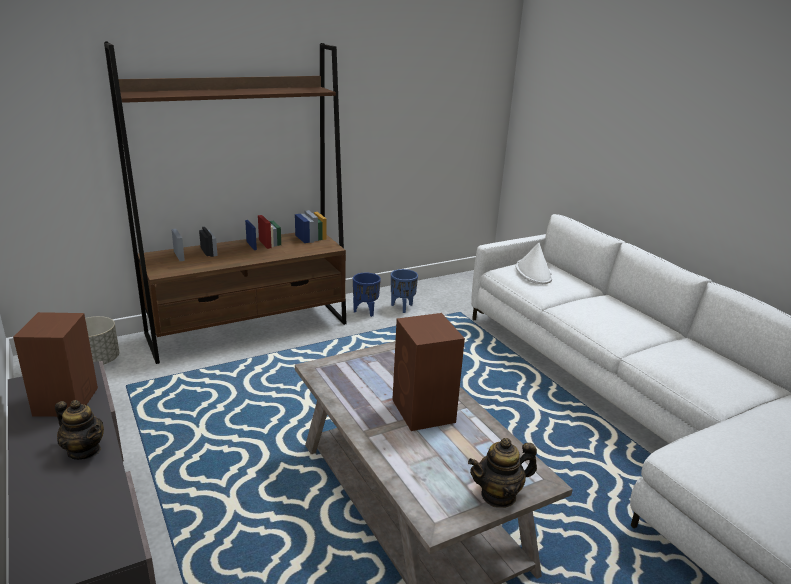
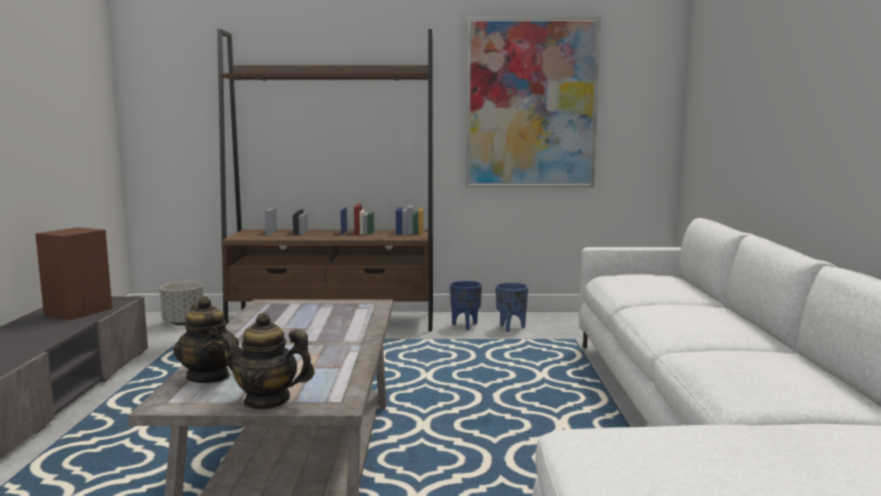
camera: 30 degrees right, 15 degrees down
teapot [55,400,104,460] -> teapot moved to [174,296,239,383]
brown speaker [392,313,465,431] -> none
white hat [516,243,552,284] -> none
none -> picture [466,16,601,188]

